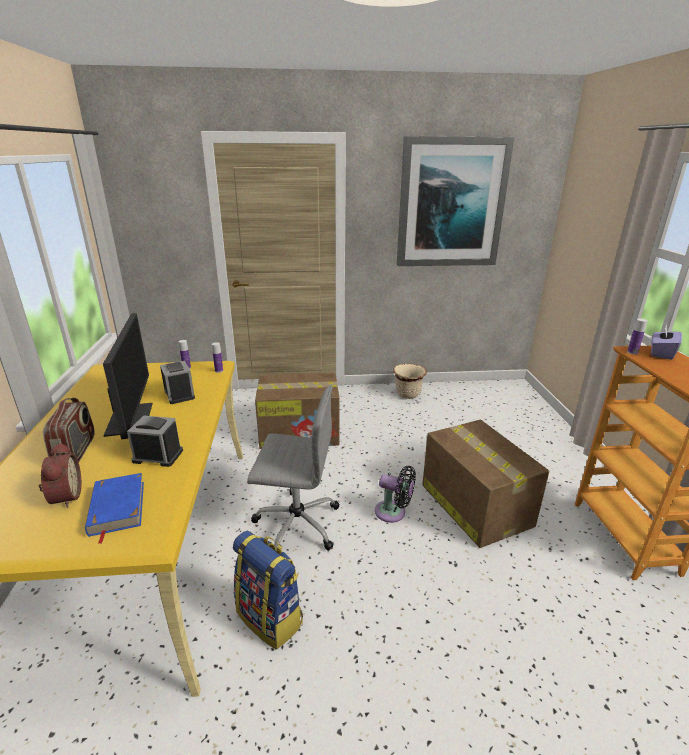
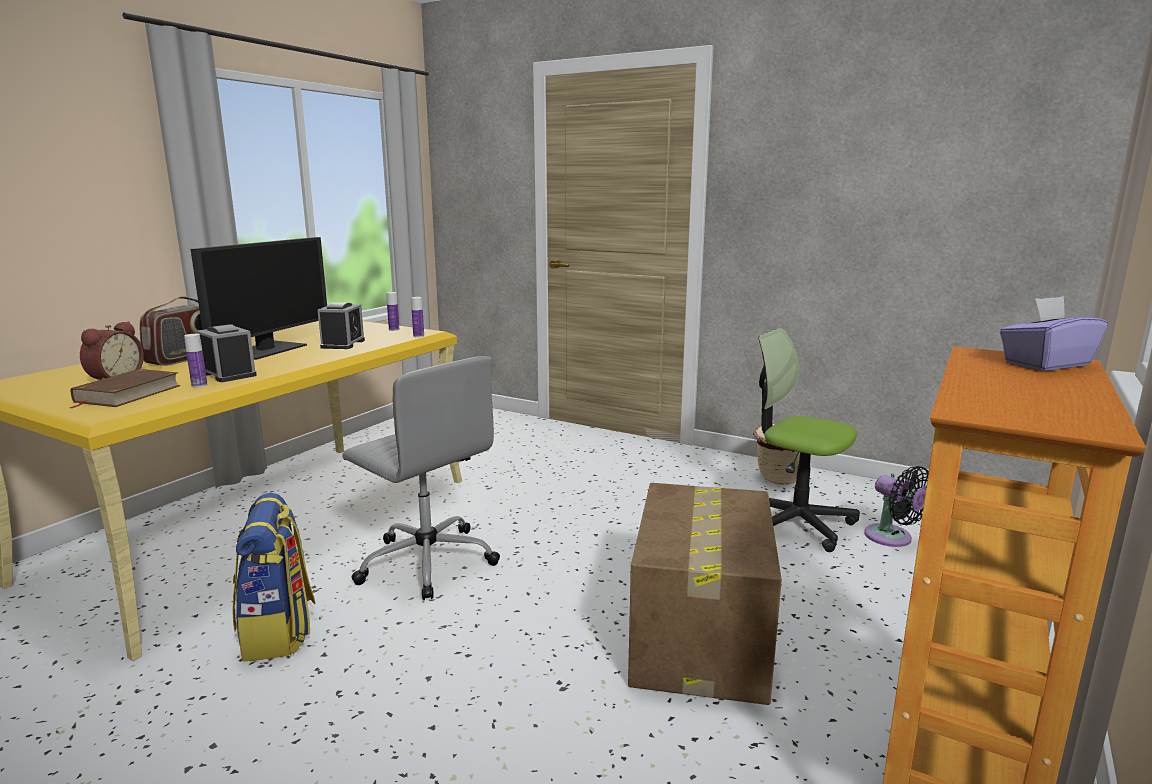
camera: 35 degrees right, 10 degrees down
blue book [85,473,144,544] -> brown book [70,369,180,408]
cardboard box [255,373,339,449] -> none
black fan [375,466,416,523] -> black fan moved to [864,466,929,547]
picture [397,136,514,266] -> none
bottle [627,318,648,354] -> bottle moved to [184,334,208,387]
none -> office chair [758,328,860,552]

